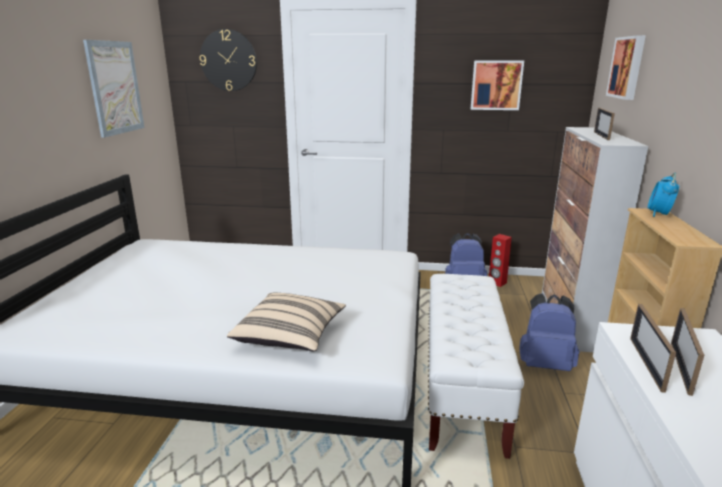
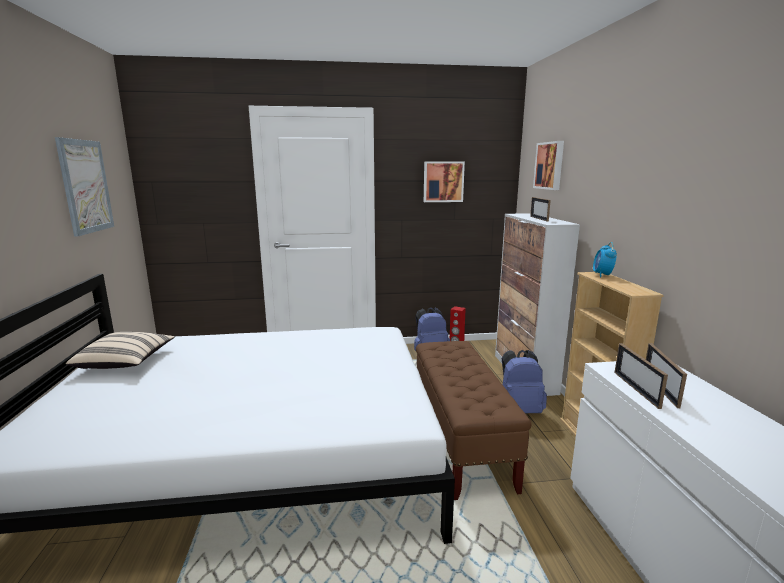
camera: 15 degrees left, 5 degrees down
wall clock [200,29,257,91] -> none
beige pillow [227,292,346,351] -> beige pillow moved to [66,332,175,369]
white bench [428,274,524,459] -> brown bench [416,341,532,500]

